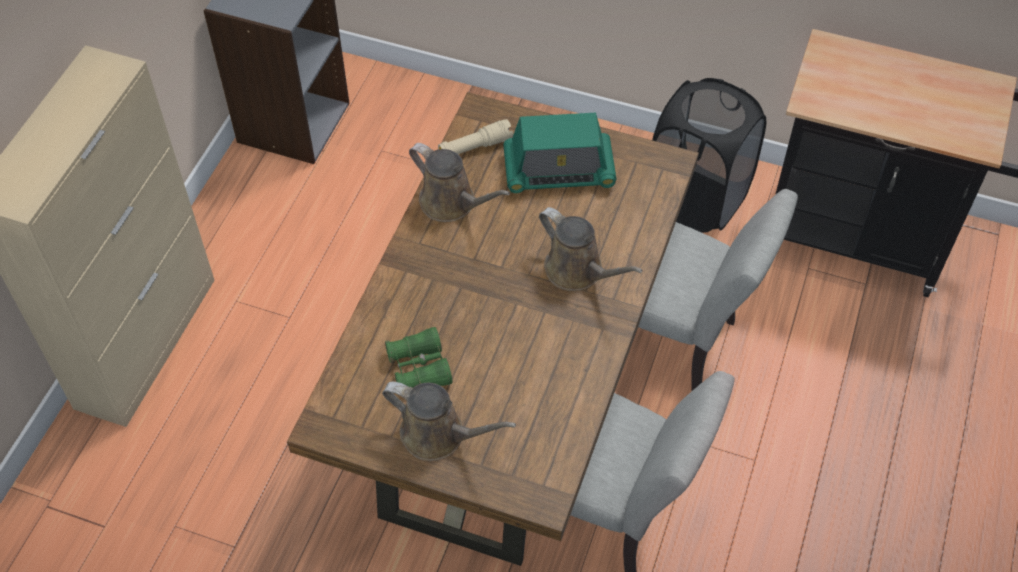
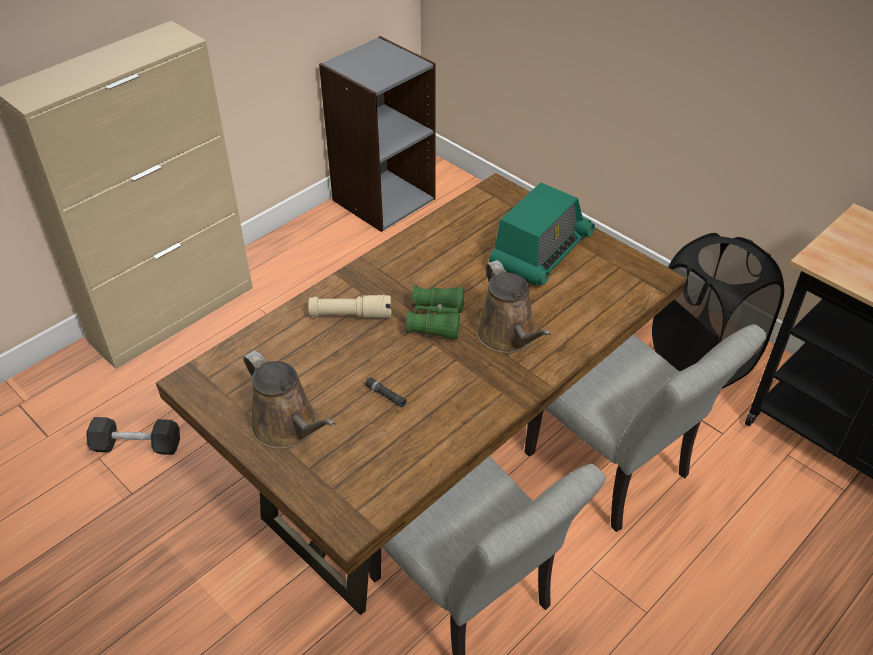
camera: 25 degrees right, 10 degrees down
green binoculars [385,327,453,388] -> green binoculars moved to [406,285,464,339]
brown watering can [409,143,510,222] -> none
beige flashlight [438,119,513,154] -> beige flashlight moved to [308,295,391,318]
radio [503,113,616,193] -> radio turned 75 degrees counterclockwise [489,182,595,286]
none -> black dumbbell [86,417,180,455]
none -> black flashlight [365,377,407,407]

